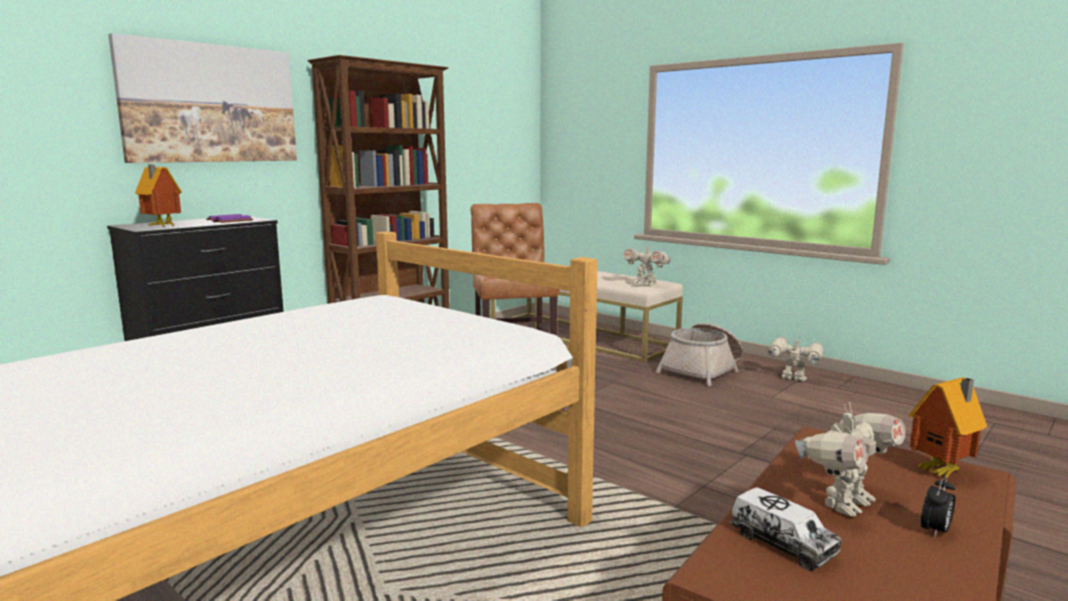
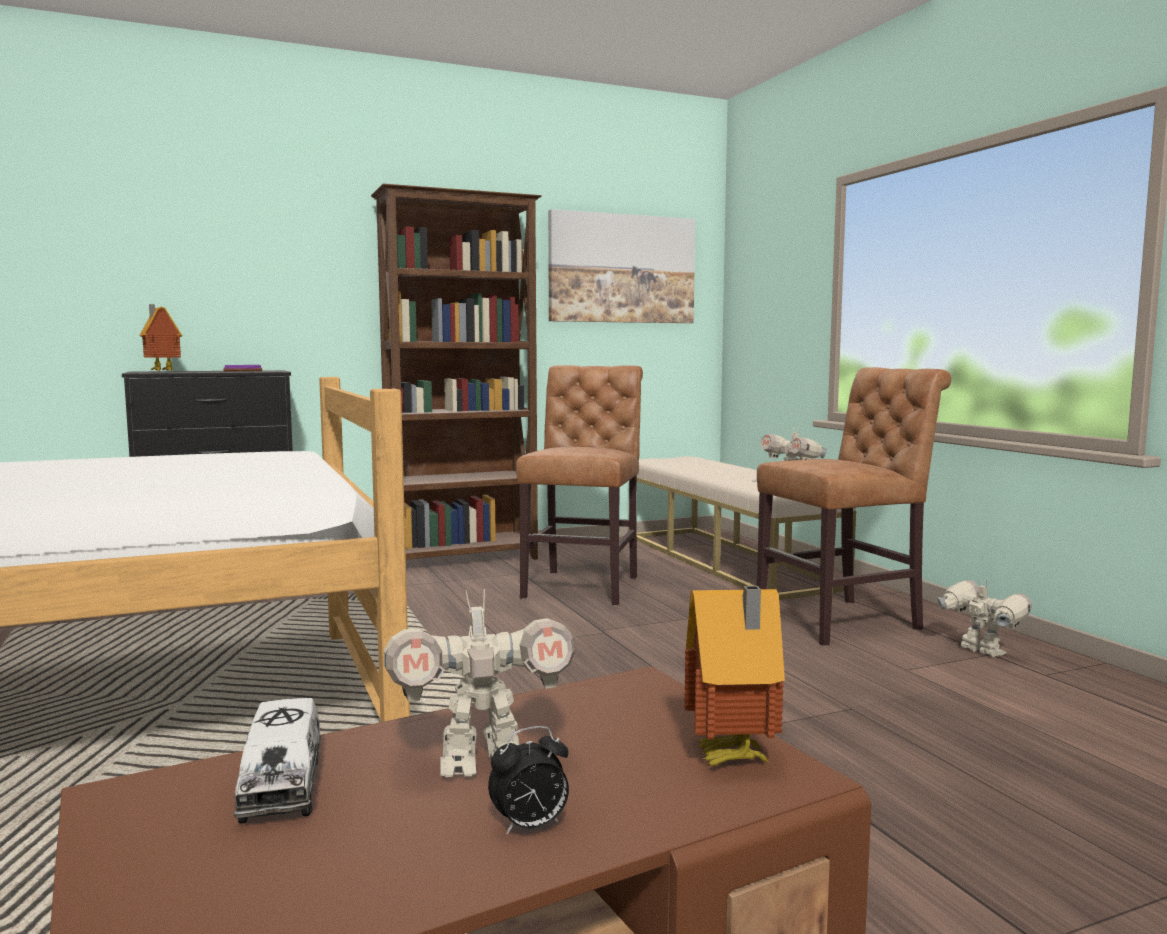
camera: 25 degrees right, 5 degrees down
picture [108,33,297,163] -> picture moved to [548,209,695,323]
basket [656,323,743,386] -> brown chair [757,367,951,646]

